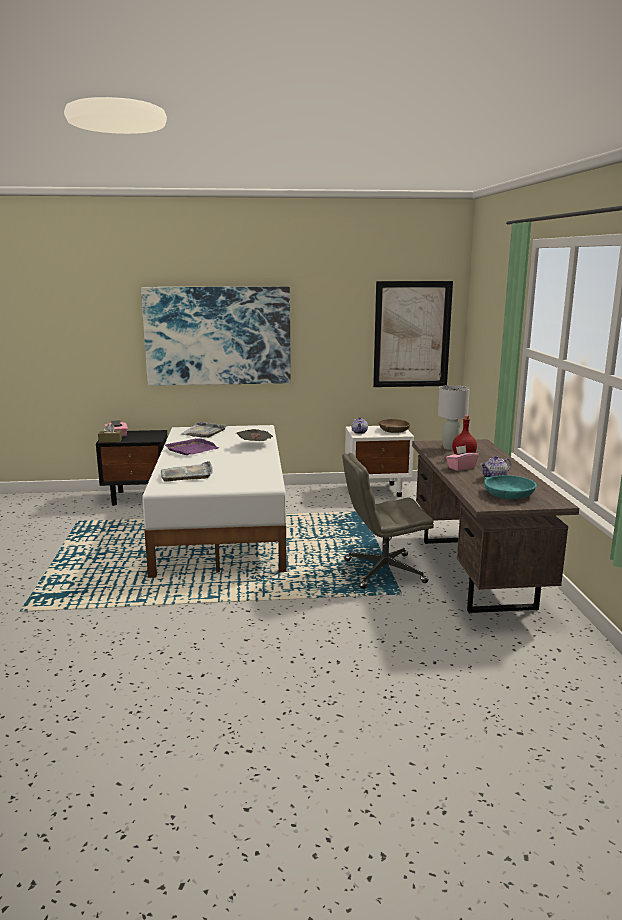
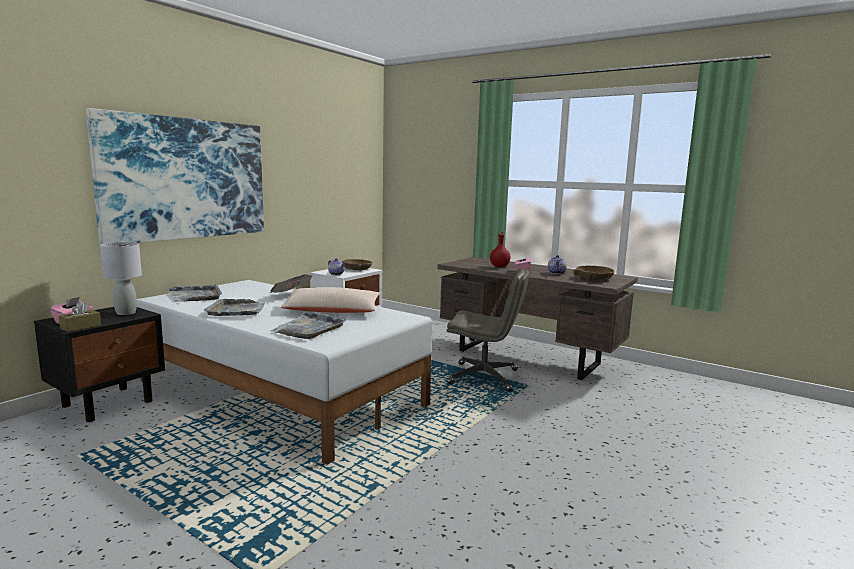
camera: 50 degrees left, 5 degrees down
purple tray [165,438,220,455] -> grey tray [204,299,265,316]
grey office chair [342,453,434,589] -> grey office chair turned 105 degrees counterclockwise [447,269,529,391]
picture [373,281,453,387] -> none
grey table lamp [438,385,470,450] -> grey table lamp moved to [100,242,142,315]
turquoise bowl [484,475,537,499] -> brown bowl [573,266,614,281]
none -> beige pillow [281,287,380,313]

